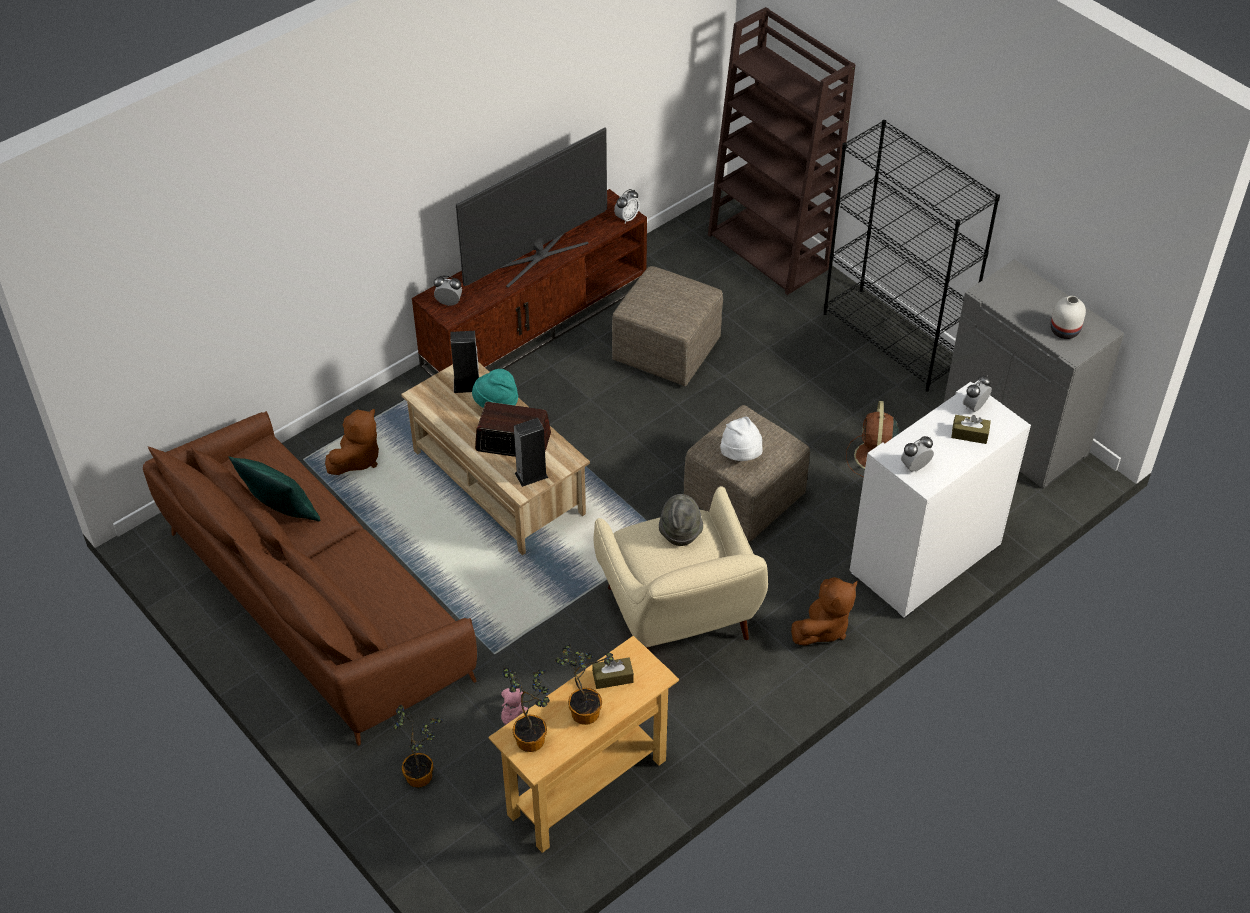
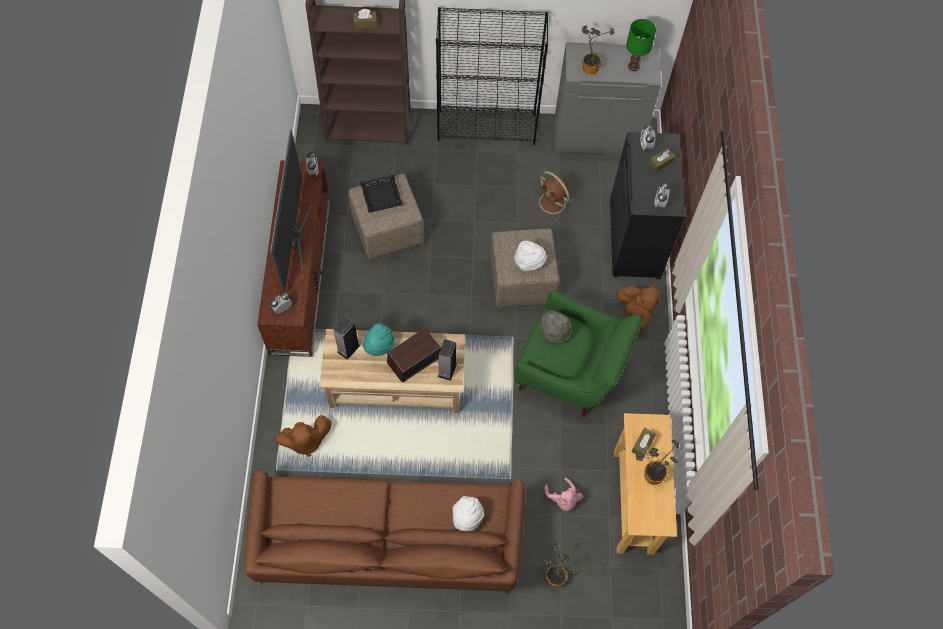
camera: 50 degrees left, 15 degrees up
green pillow [229,456,320,521] -> none
brown plush toy [325,409,379,475] -> brown plush toy turned 90 degrees clockwise [275,415,332,457]
potted plant [502,667,550,752] -> potted plant moved to [582,25,615,74]
beige armchair [594,486,768,650] -> green armchair [514,290,642,417]
white cabinet [850,382,1031,619] -> black cabinet [610,132,685,279]
white vase [1051,296,1086,339] -> green table lamp [626,19,656,71]
none -> brown tissue box [353,9,377,29]
none -> black tray [360,175,403,213]
none -> white hat [453,496,484,531]

